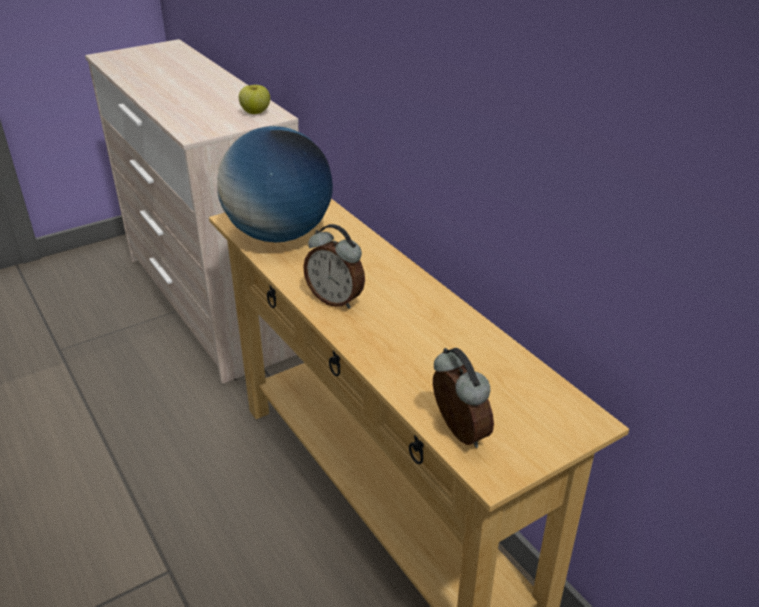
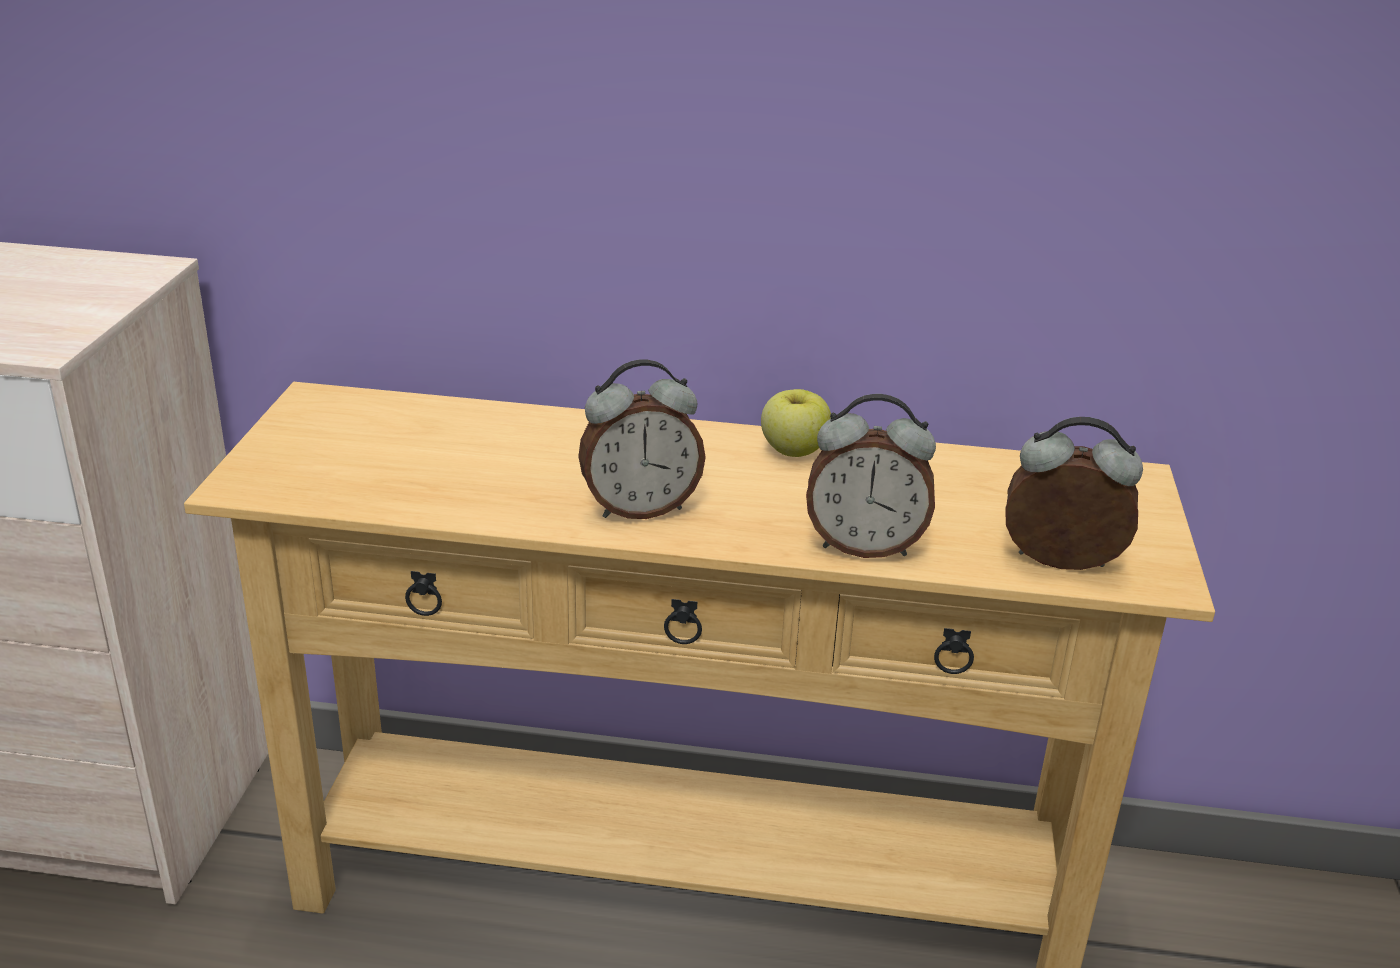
camera: 50 degrees left, 5 degrees down
globe [217,126,333,242] -> none
apple [239,85,270,114] -> apple moved to [761,389,831,457]
none -> alarm clock [806,394,936,558]

